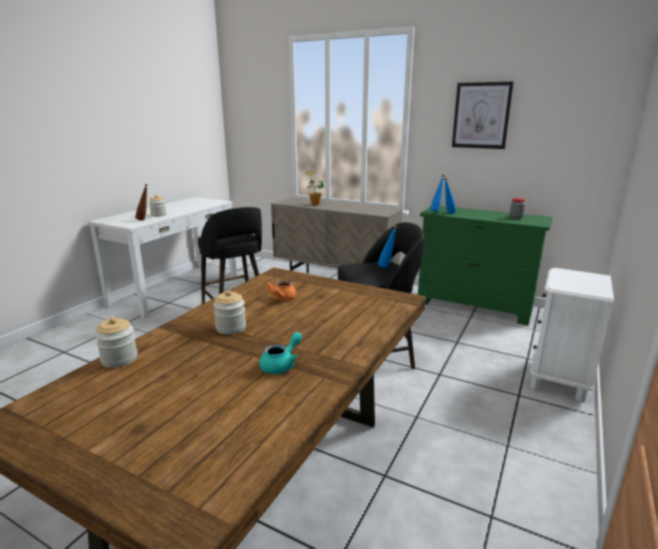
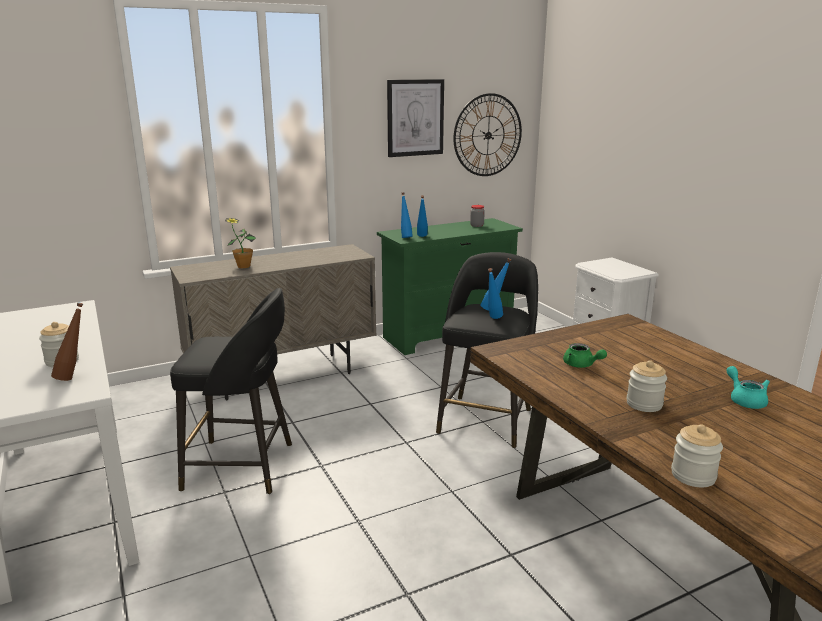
camera: 55 degrees left, 0 degrees up
orange teapot [265,281,297,301] -> green teapot [563,343,607,368]
none -> wall clock [453,93,522,176]
none -> blue bottle [488,268,503,319]

